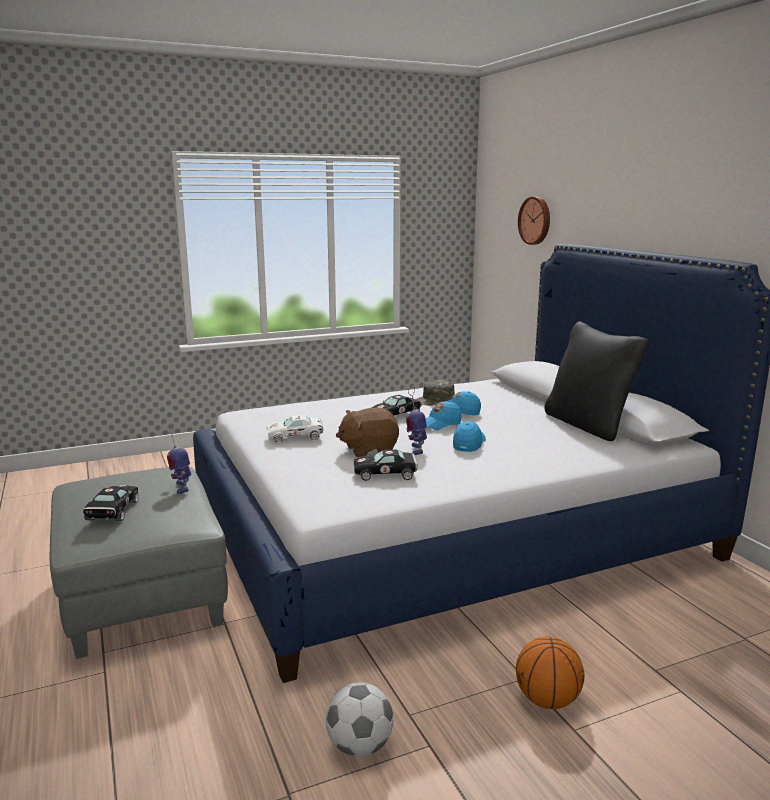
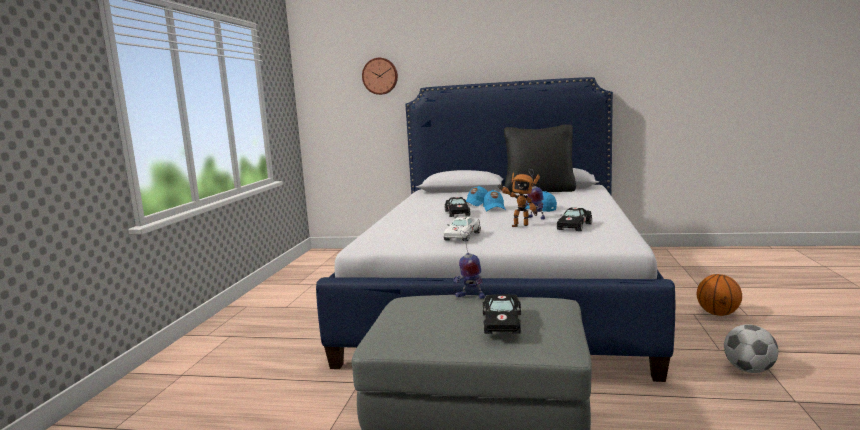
camera: 55 degrees left, 5 degrees down
black toy car [83,485,139,521] -> black toy car turned 120 degrees counterclockwise [483,294,521,334]
brown plush toy [336,408,399,457] -> toy robot [497,172,540,227]
green cap [416,380,455,406] -> none

